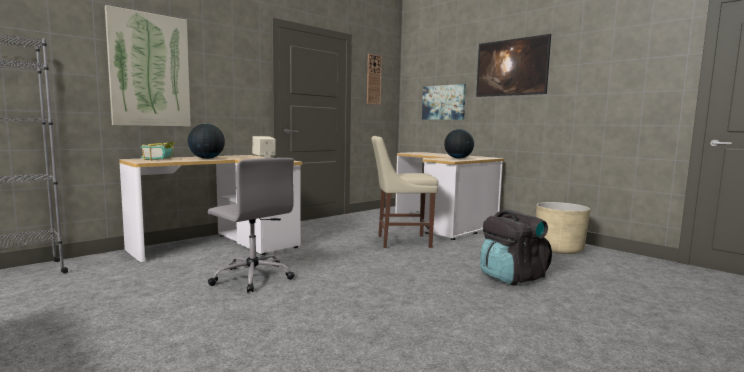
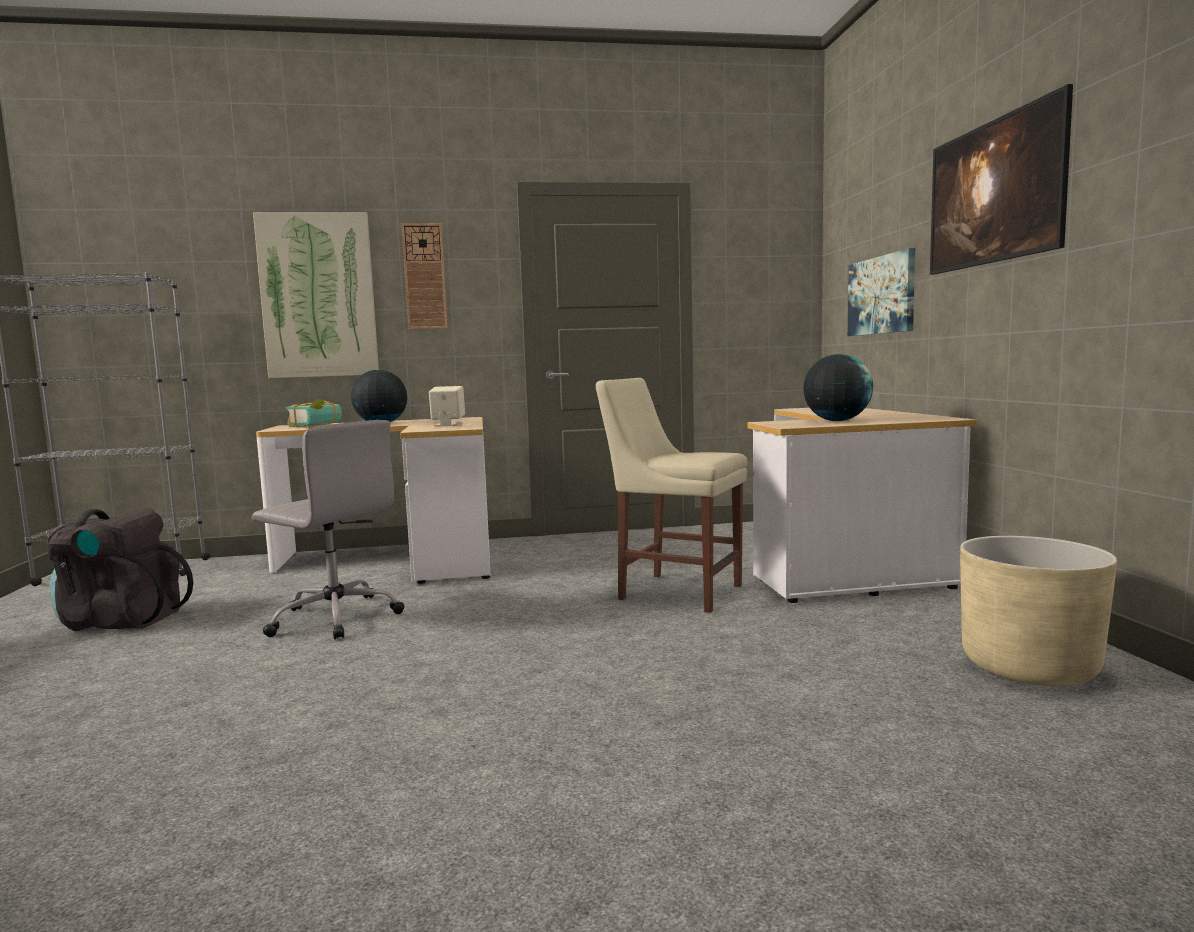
camera: 35 degrees right, 0 degrees up
grey office chair [208,157,295,293] -> grey office chair turned 45 degrees counterclockwise [252,420,405,640]
wall clock [367,54,382,105] -> wall clock moved to [402,223,448,329]
black backpack [480,209,552,286] -> black backpack moved to [47,507,194,631]

